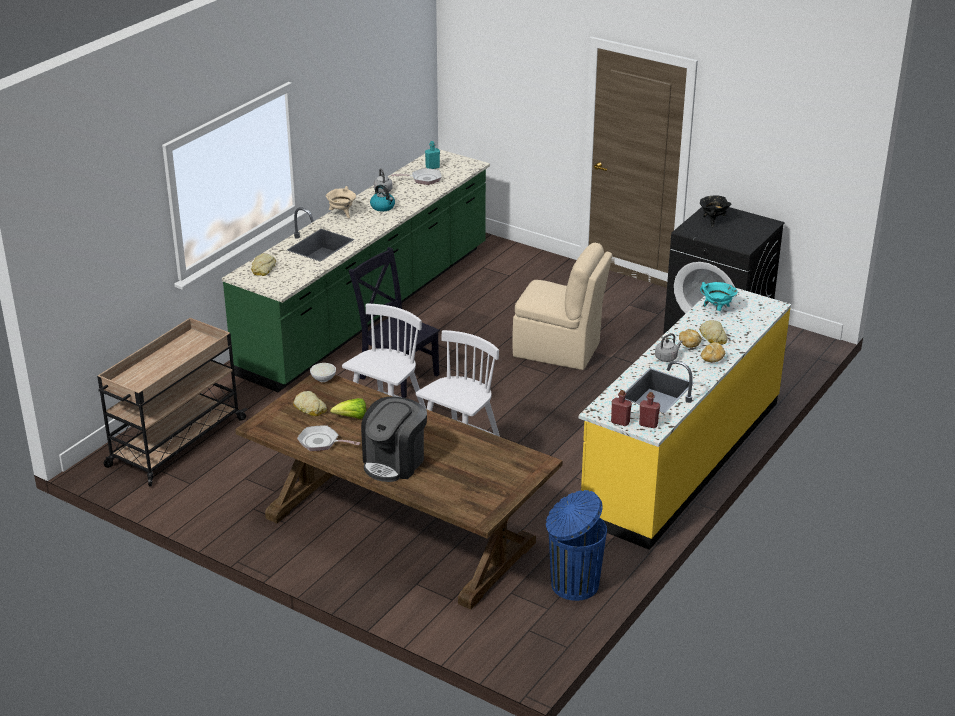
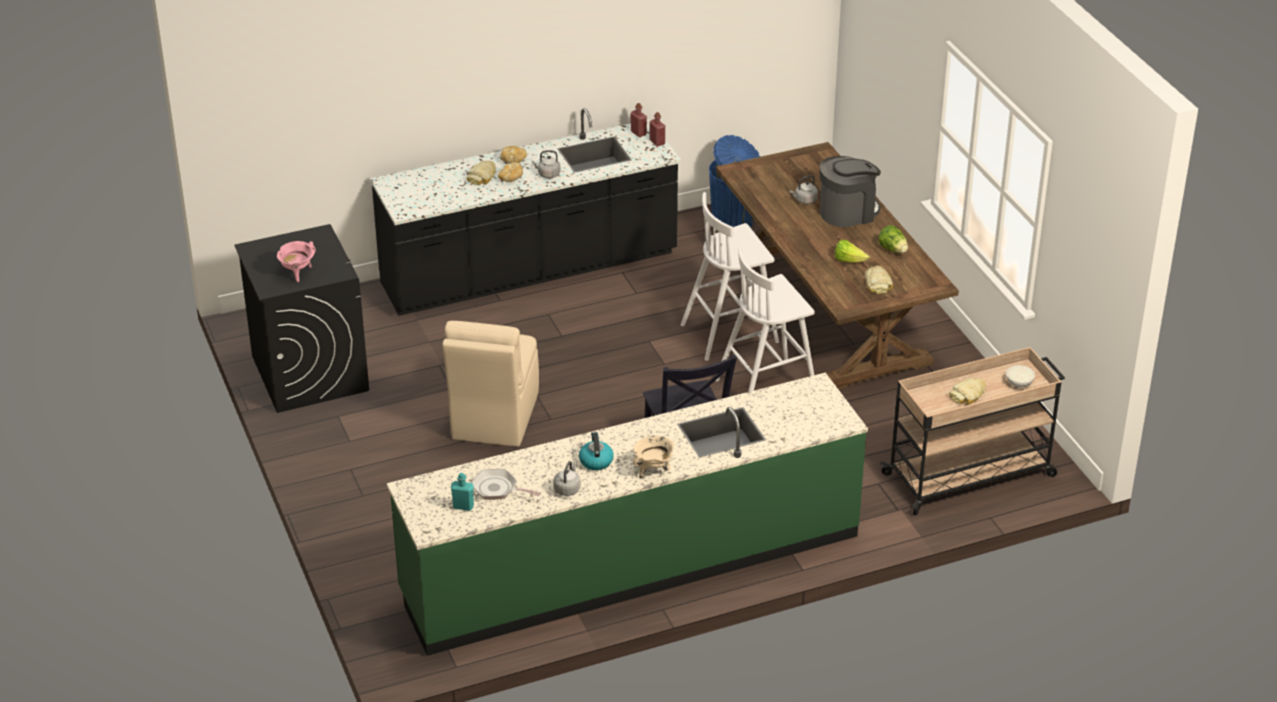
camera: 145 degrees left, 5 degrees up
bread [251,253,276,276] -> bread moved to [949,378,986,405]
frying pan [297,425,360,451] -> lettuce [878,225,908,253]
white bowl [310,363,336,382] -> white bowl moved to [1006,365,1035,388]
beige chair [512,242,612,370] -> beige chair turned 135 degrees counterclockwise [442,321,539,447]
yellow counter [579,288,791,550] -> black counter [370,108,681,316]
black cooking pot [700,195,731,227] -> pink cooking pot [277,241,316,282]
turquoise cooking pot [700,282,737,311] -> none
none -> grey kettle [790,175,818,204]

